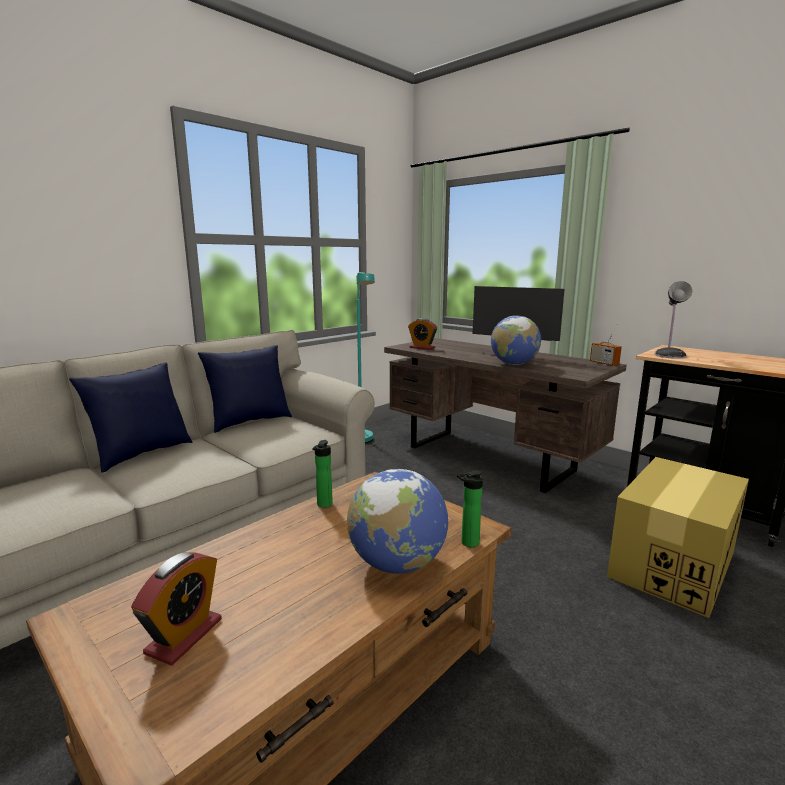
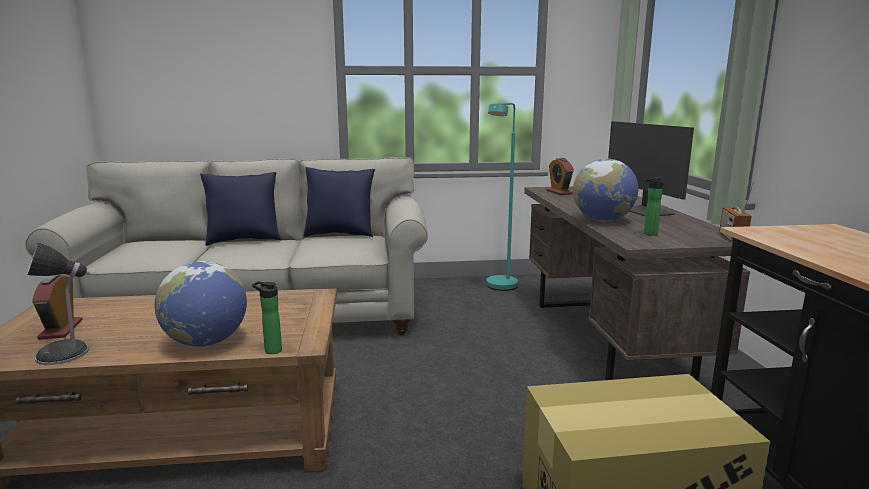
camera: 40 degrees right, 0 degrees up
alarm clock [131,552,222,666] -> alarm clock turned 105 degrees clockwise [32,274,82,340]
bottle [312,440,333,508] -> bottle moved to [644,177,663,236]
table lamp [654,281,692,359] -> table lamp moved to [27,242,90,365]

